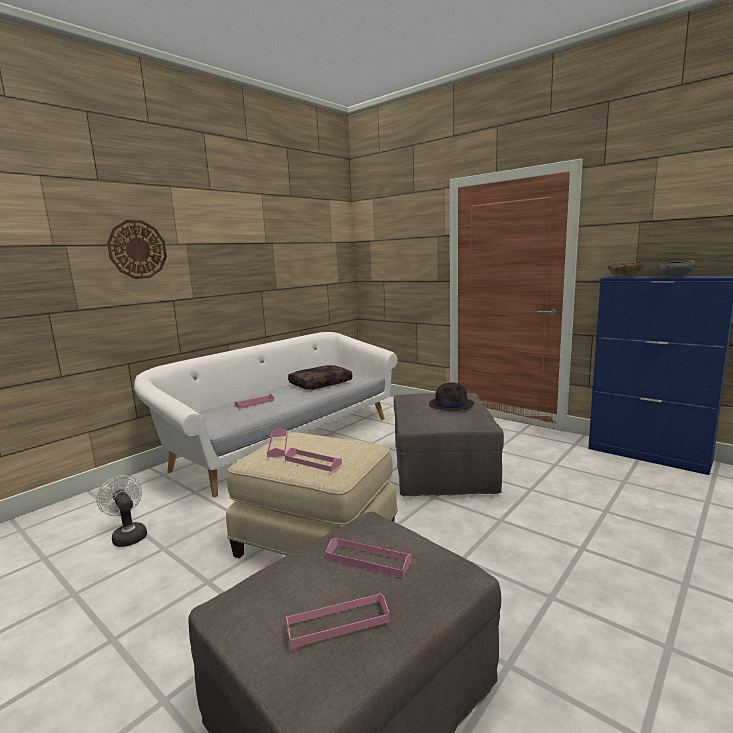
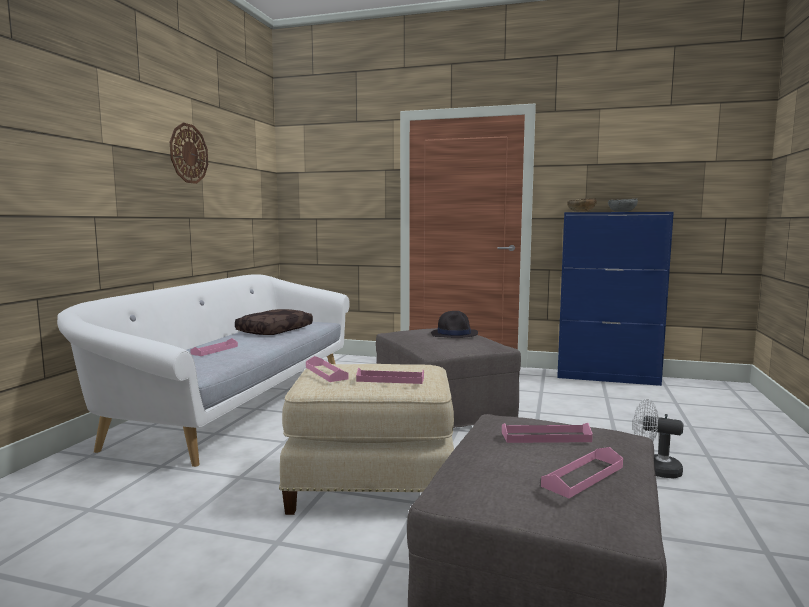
camera: 25 degrees left, 5 degrees down
white fan [96,475,147,547] -> white fan moved to [633,399,683,479]
wall clock [107,220,167,279] -> wall clock moved to [170,123,208,184]

